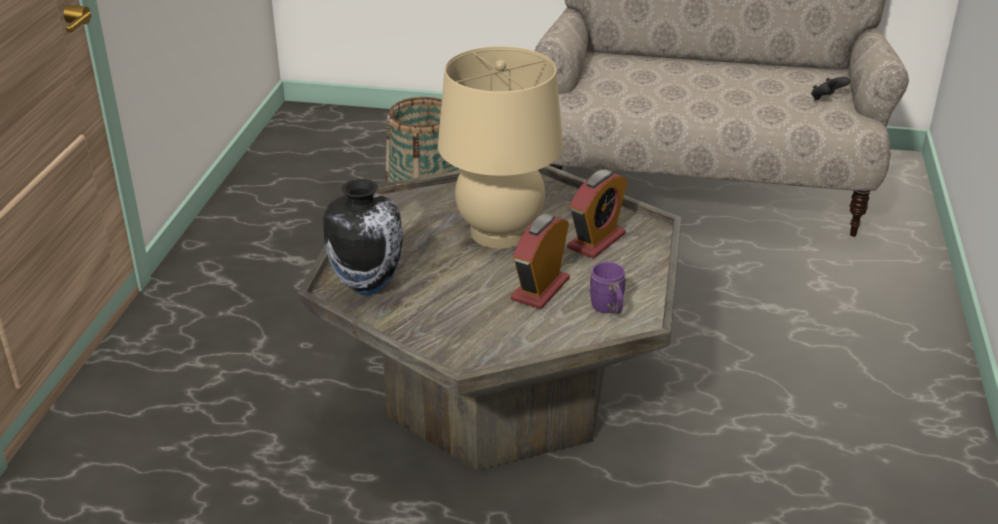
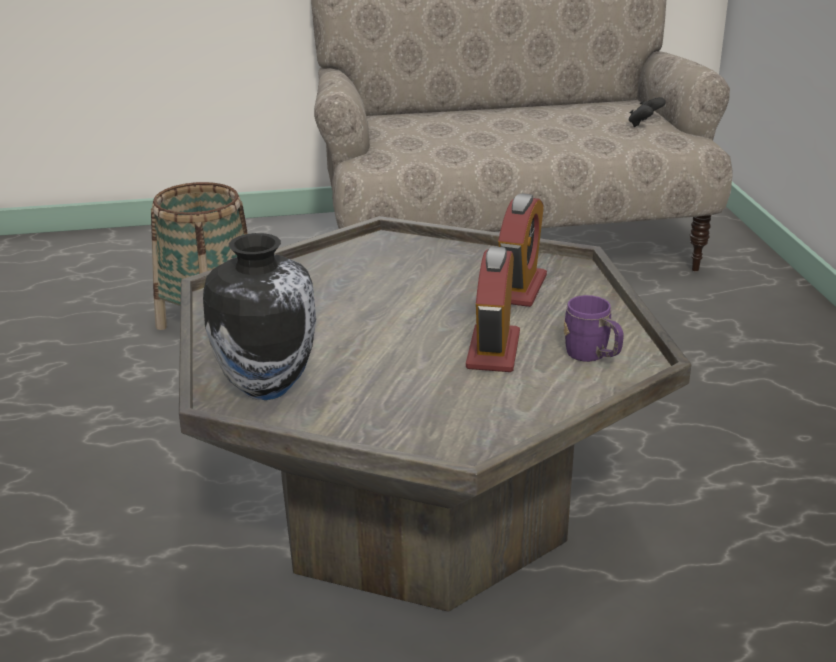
camera: 20 degrees left, 5 degrees down
beige table lamp [438,46,563,249] -> none

